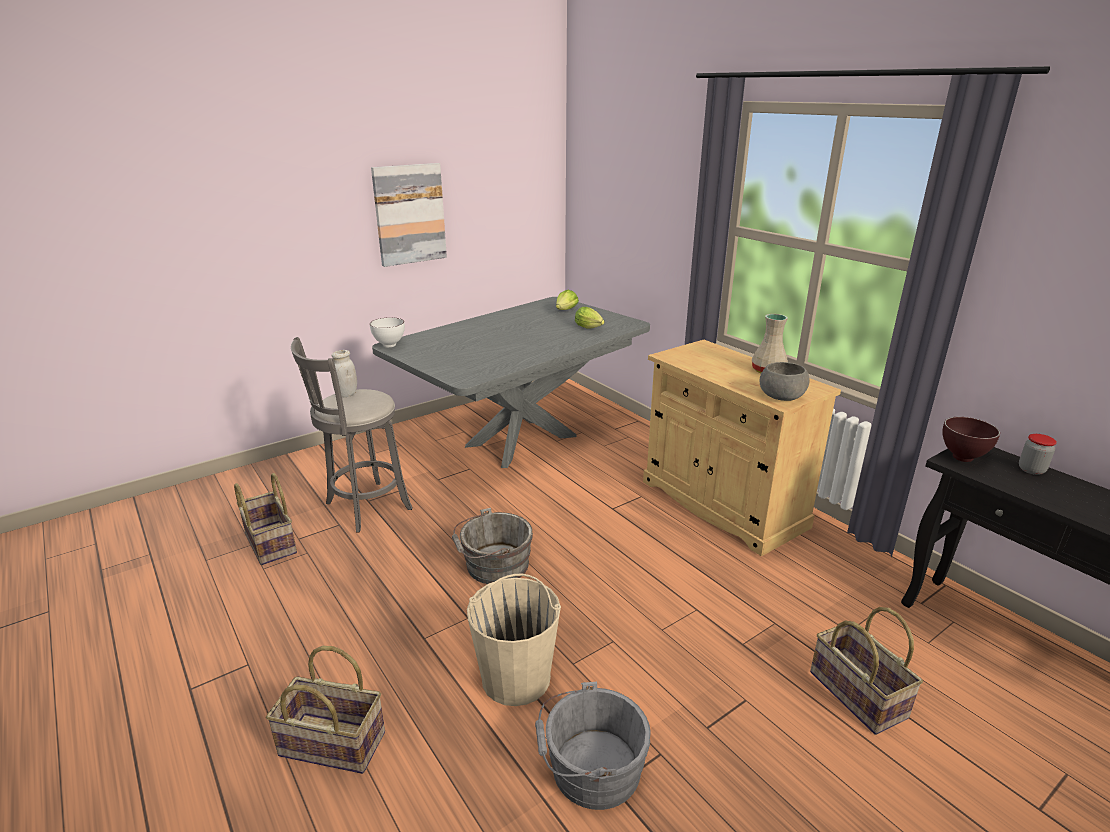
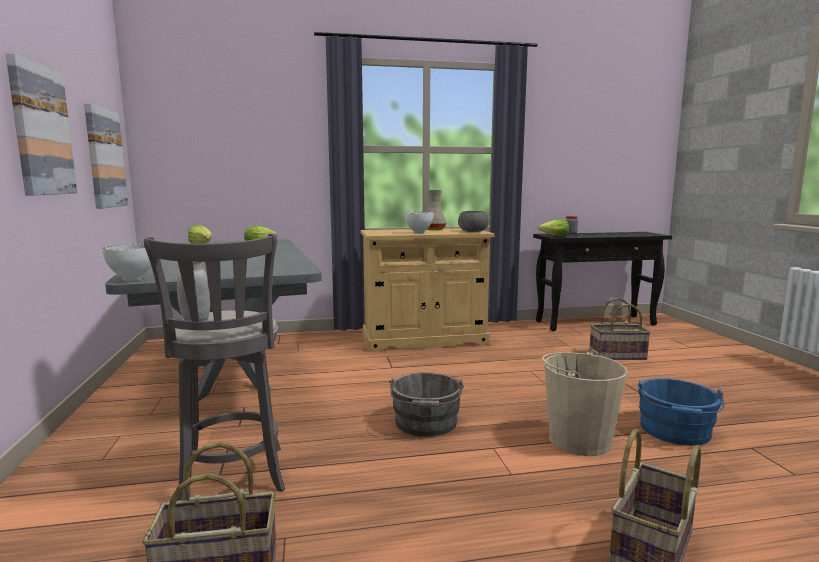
camera: 65 degrees left, 15 degrees down
grey bucket [535,682,651,810] -> blue bucket [638,378,725,446]
brown bowl [942,417,1000,462] -> lettuce [538,219,569,236]
none -> picture [84,103,128,209]
none -> white bowl [405,212,433,234]

